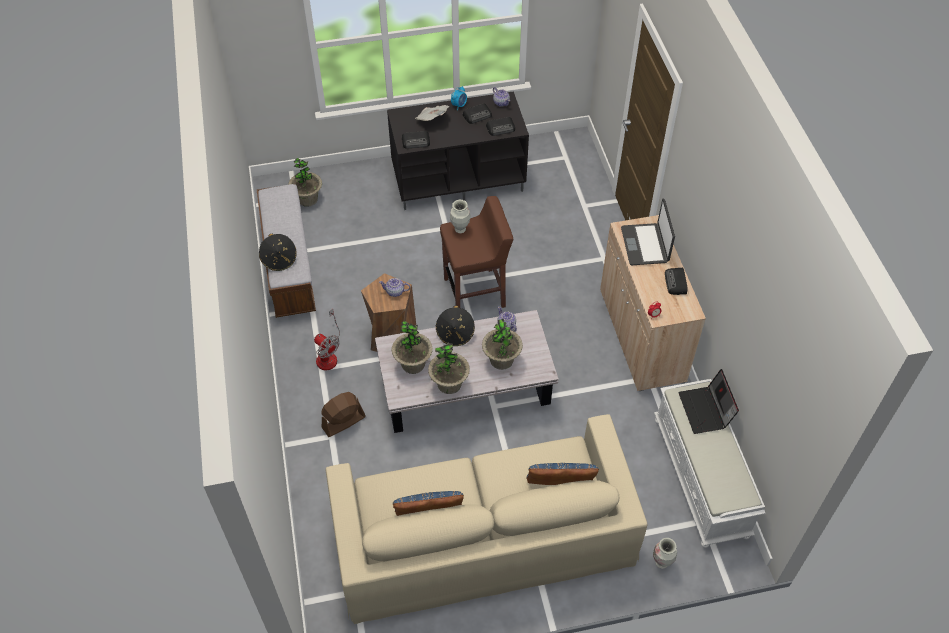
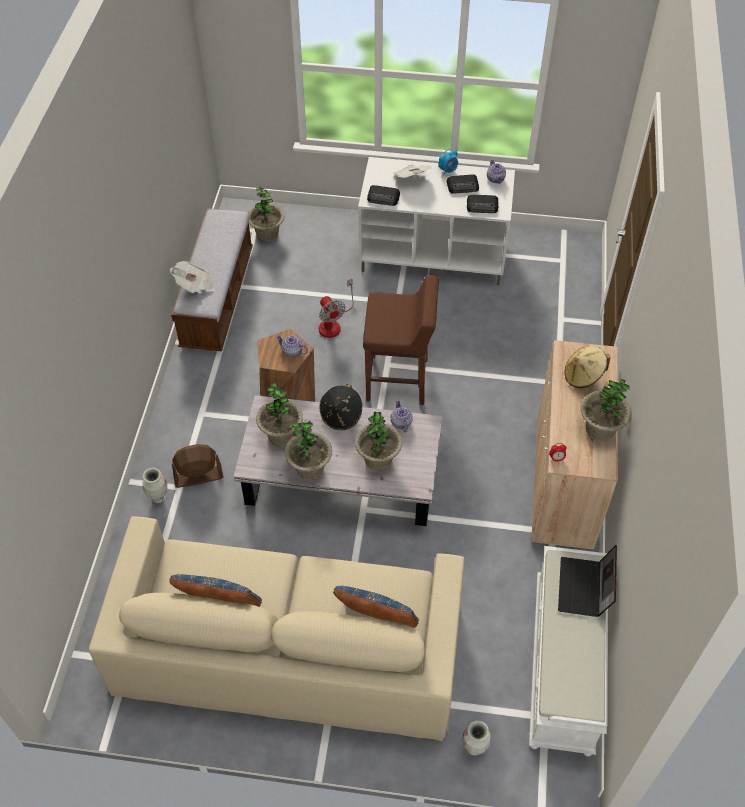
camera: 20 degrees right, 0 degrees up
black hat [259,233,297,271] -> newspaper [170,261,215,293]
fan [314,309,340,370] -> fan moved to [319,279,354,338]
black tv stand [387,91,529,210] -> white tv stand [358,157,515,285]
vase [450,200,470,233] -> vase moved to [143,468,167,503]
laptop [621,199,675,265] -> beige hat [565,346,610,388]
radio [665,268,688,295] -> potted plant [580,379,631,441]

